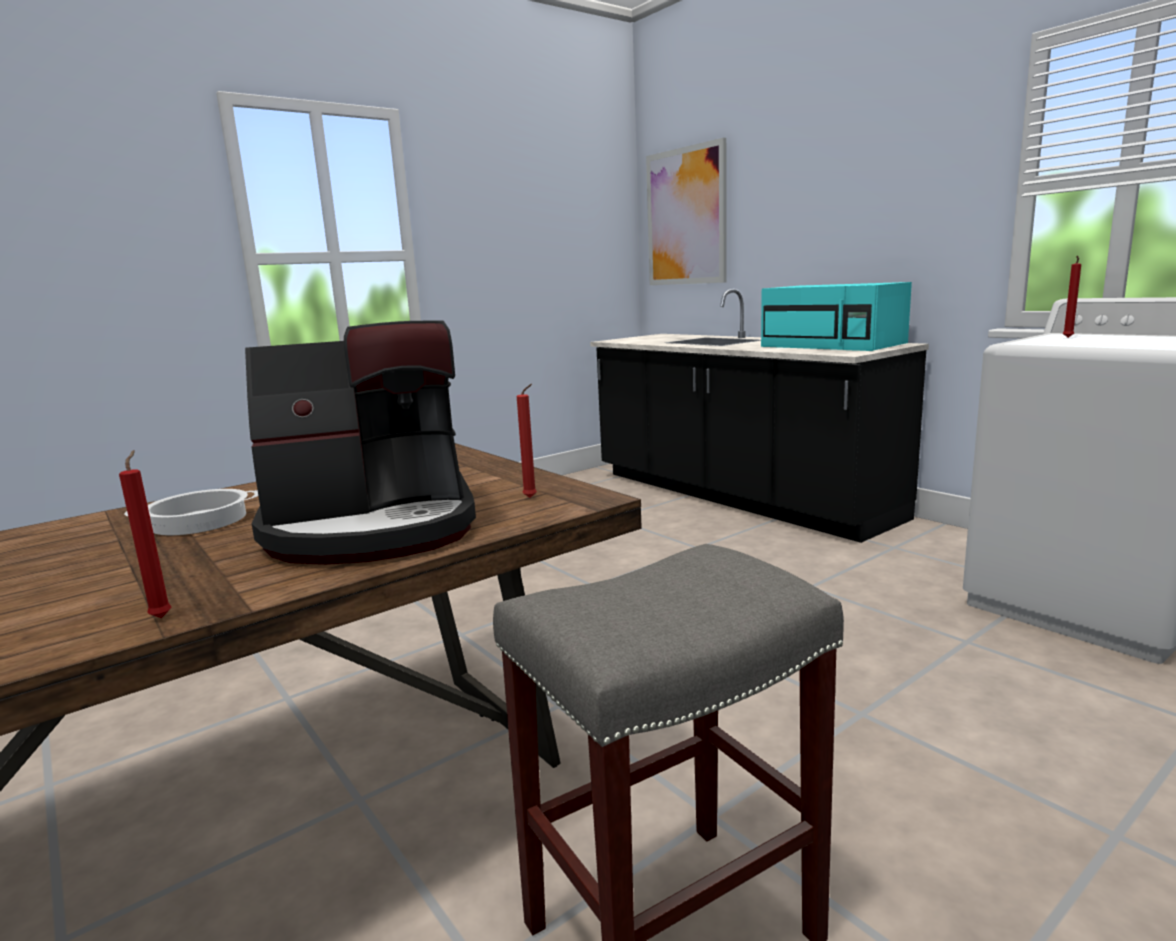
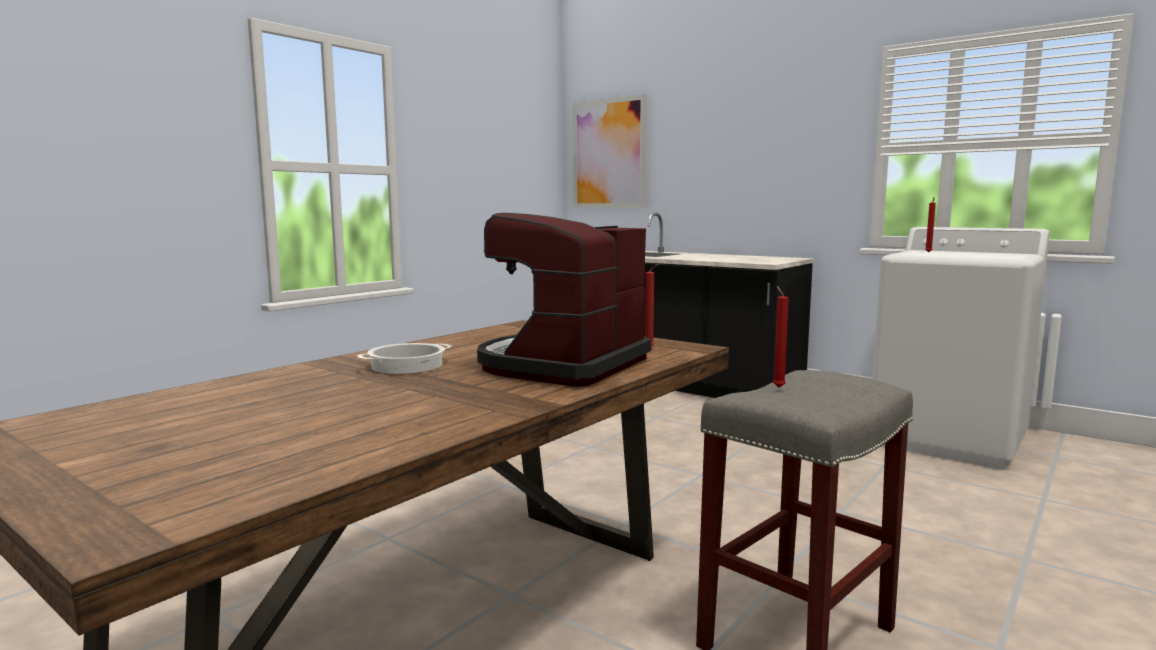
camera: 15 degrees left, 5 degrees down
red candle [119,450,171,618] -> red candle moved to [773,286,789,388]
coffee machine [245,321,476,565] -> coffee machine turned 150 degrees clockwise [477,213,651,387]
turquoise microwave [761,282,912,351] -> none

